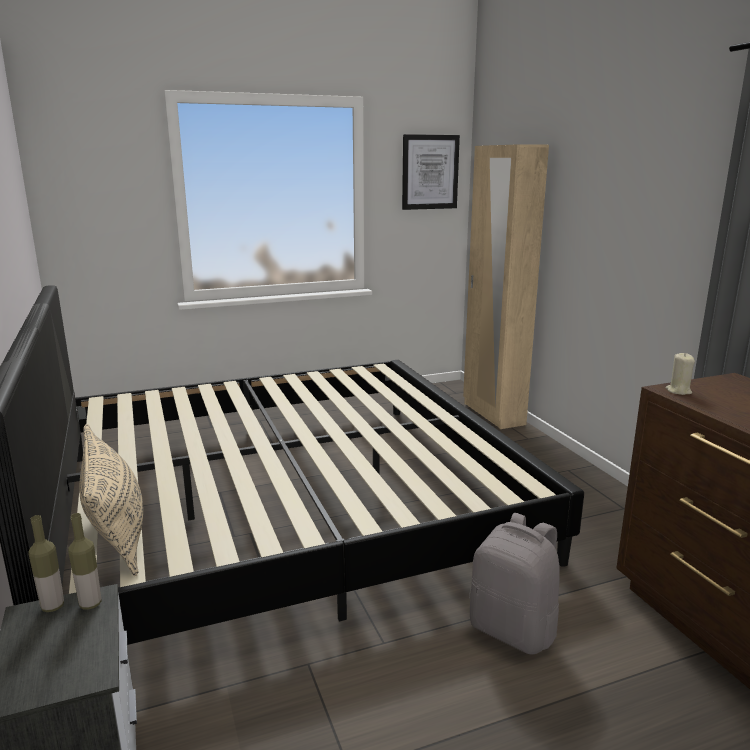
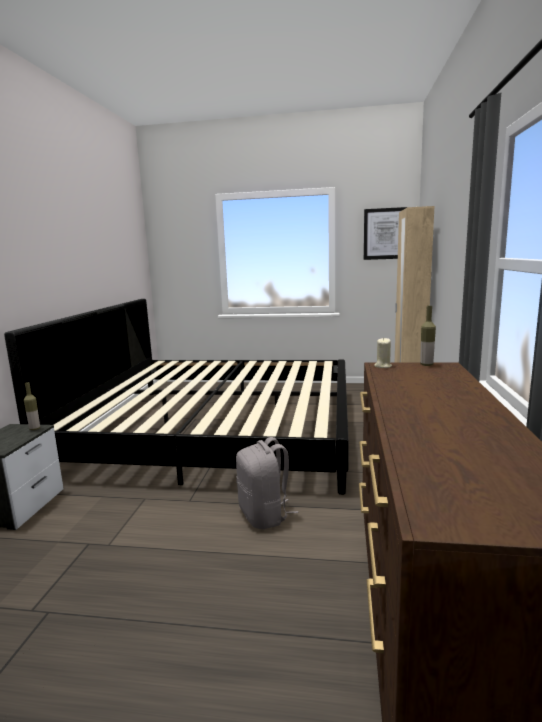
camera: 30 degrees right, 5 degrees down
bottle [28,515,64,612] -> bottle moved to [420,306,436,366]
beige pillow [80,424,143,576] -> none

